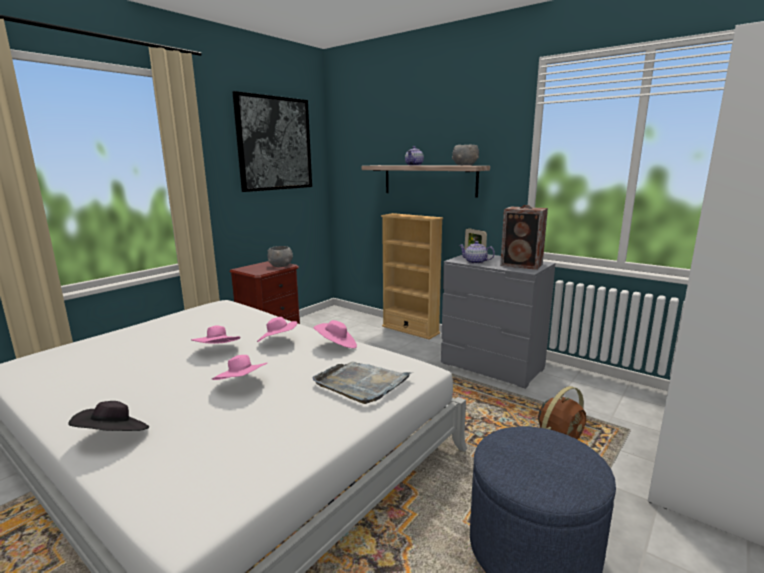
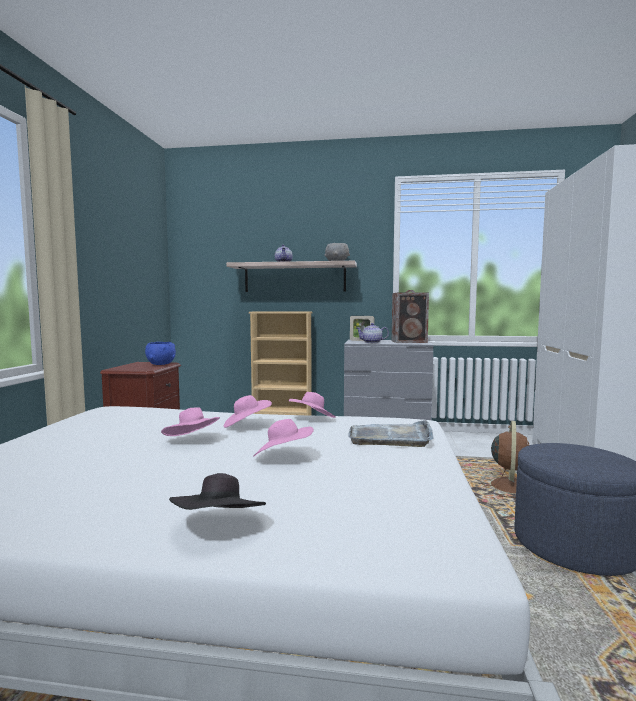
camera: 30 degrees left, 10 degrees down
picture [232,91,312,192] -> none
grey bowl [267,246,293,267] -> blue bowl [145,342,176,365]

